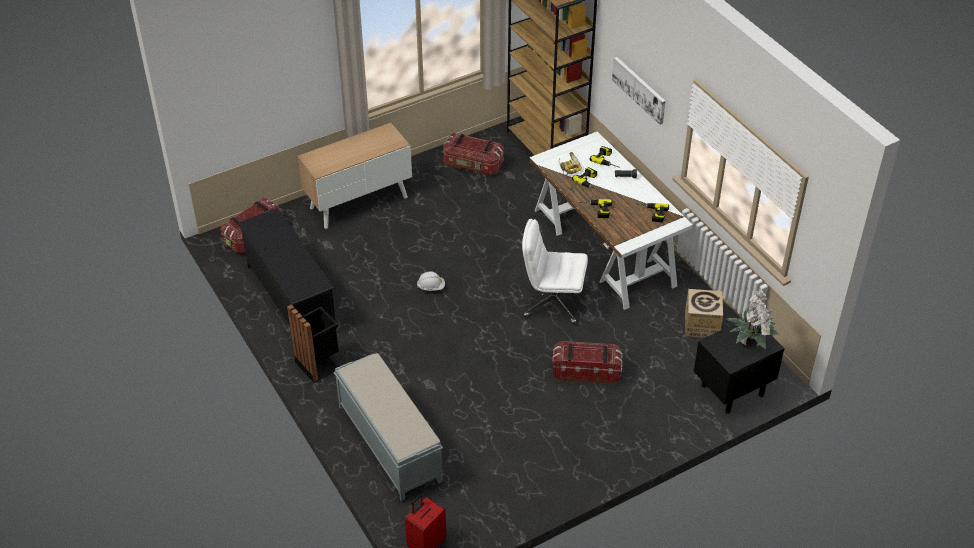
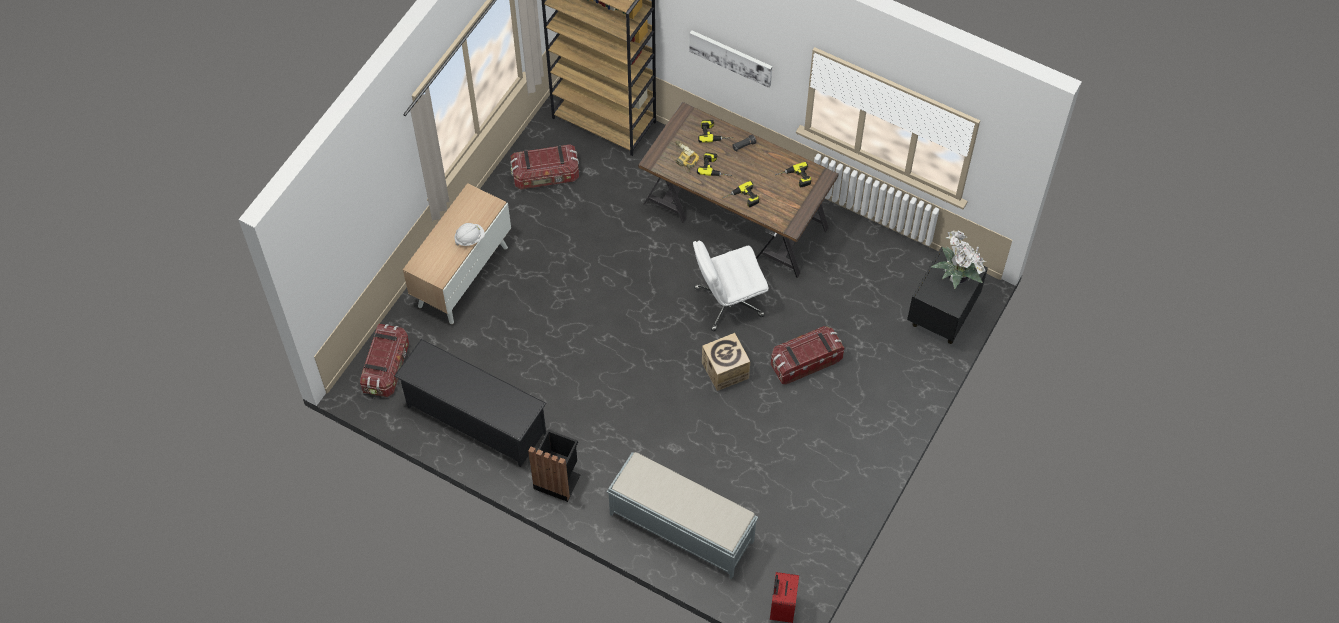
camera: 30 degrees left, 15 degrees up
white hard hat [417,271,445,291] -> white hard hat moved to [454,223,485,246]
white desk [529,131,693,310] -> brown desk [638,102,839,278]
cardboard box [685,289,723,338] -> cardboard box moved to [702,333,750,391]

